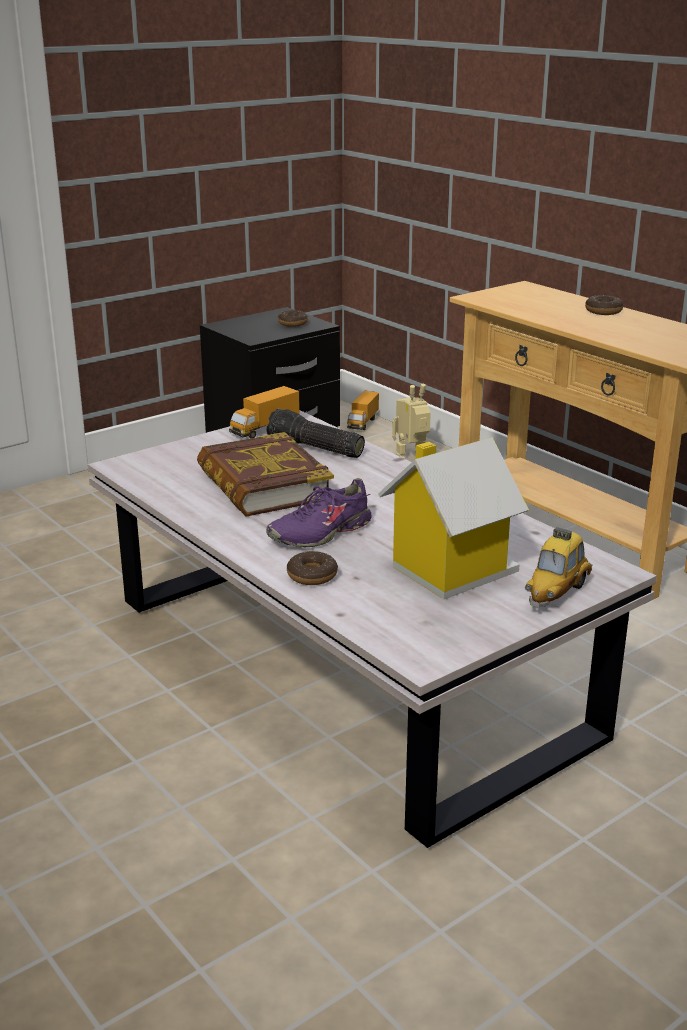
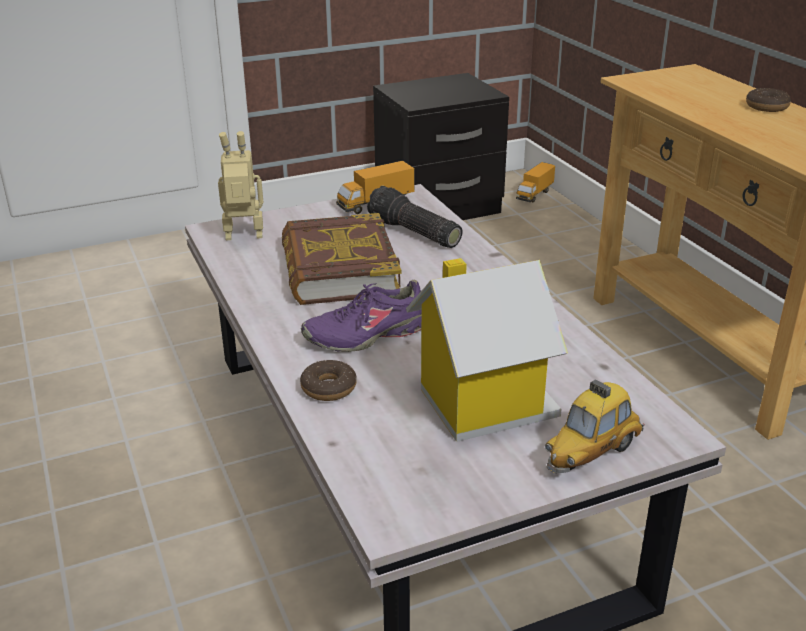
camera: 15 degrees right, 5 degrees up
donut [278,310,308,327] -> none
toy robot [392,384,431,459] -> toy robot moved to [218,131,263,240]

